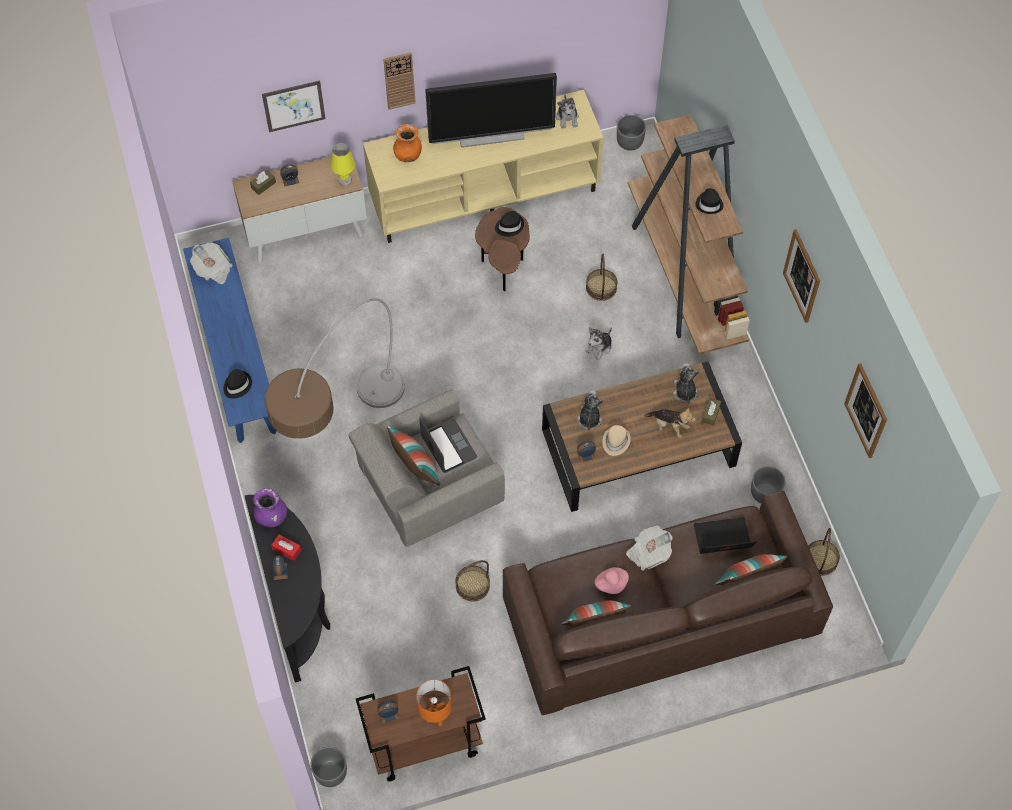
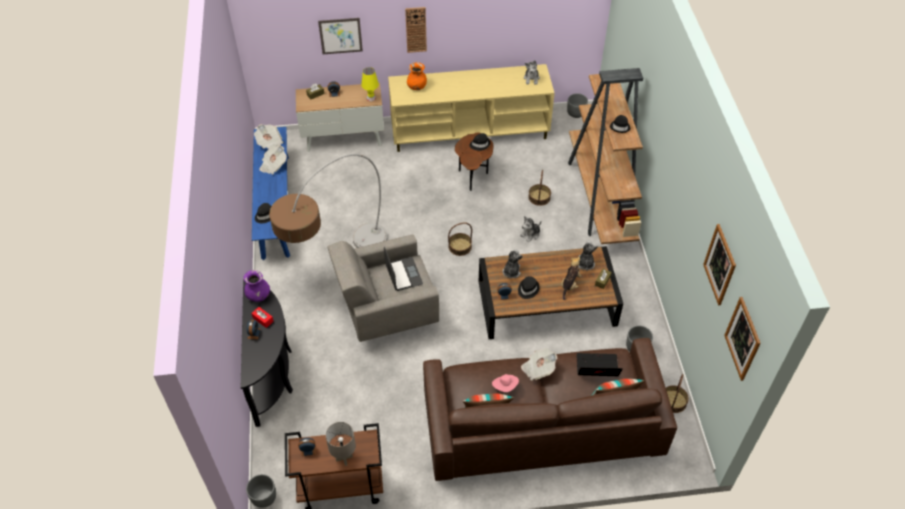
camera: 10 degrees right, 10 degrees down
pillow [387,426,440,486] -> none
orange table lamp [416,679,452,726] -> grey table lamp [326,422,356,466]
television [425,73,557,147] -> none
basket [455,560,490,602] -> basket moved to [448,223,472,256]
beige hat [602,425,631,456] -> black hat [518,276,540,299]
plush toy [644,408,696,438] -> plush toy turned 105 degrees counterclockwise [561,256,581,300]
picture [783,230,820,323] -> picture moved to [724,297,761,381]
none -> newspaper [259,146,287,175]

